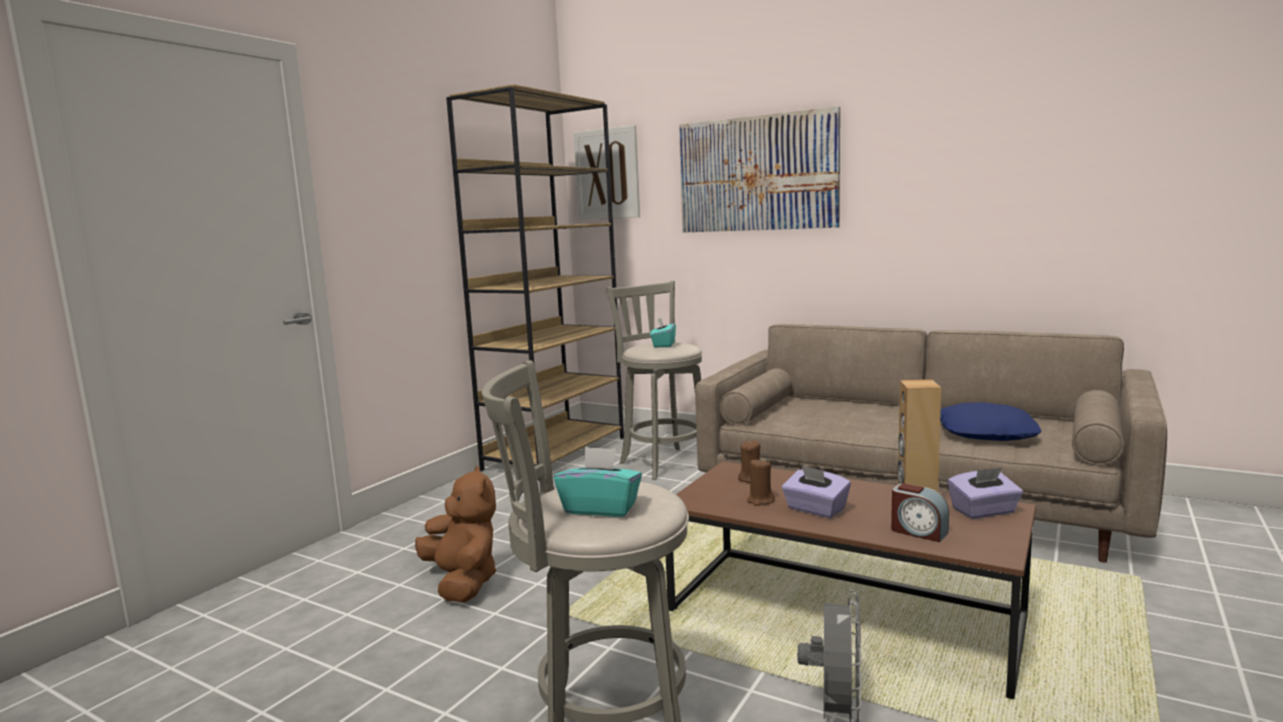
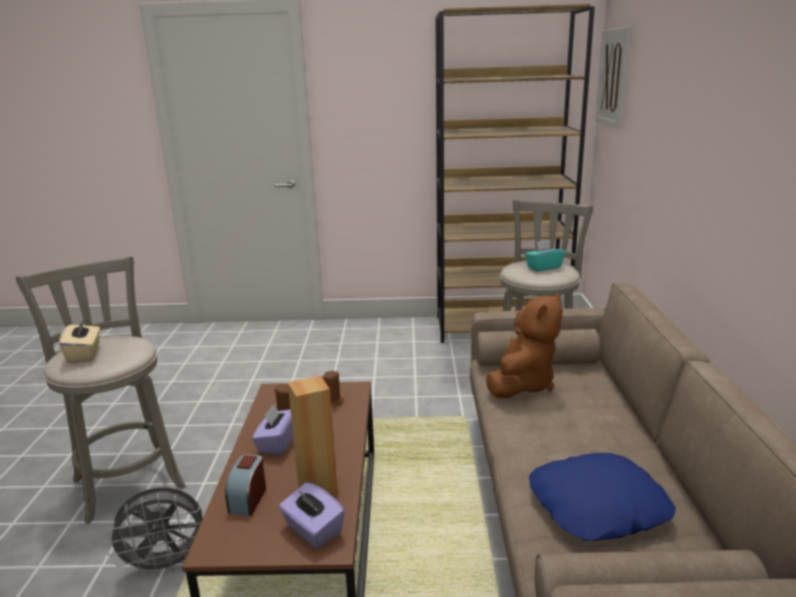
camera: 60 degrees right, 10 degrees up
brown plush toy [415,466,497,602] -> brown plush toy moved to [486,293,563,398]
turquoise tissue box [554,447,642,517] -> beige tissue box [59,318,100,363]
picture [679,106,840,233] -> none

